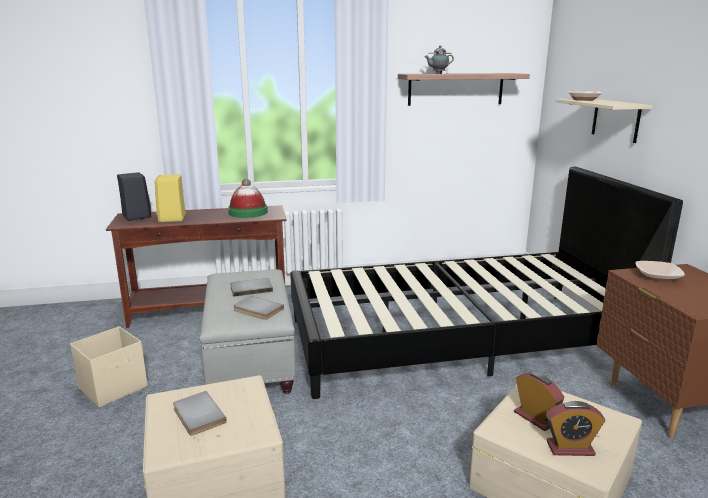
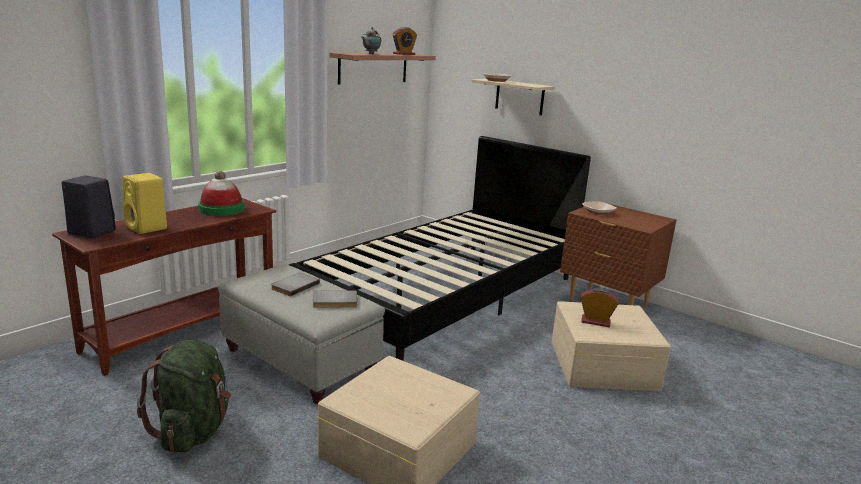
camera: 40 degrees left, 0 degrees up
beige storage box [70,326,148,408] -> green backpack [137,340,231,453]
grey book [173,391,227,436] -> none
alarm clock [546,401,605,456] -> alarm clock moved to [393,27,417,55]

